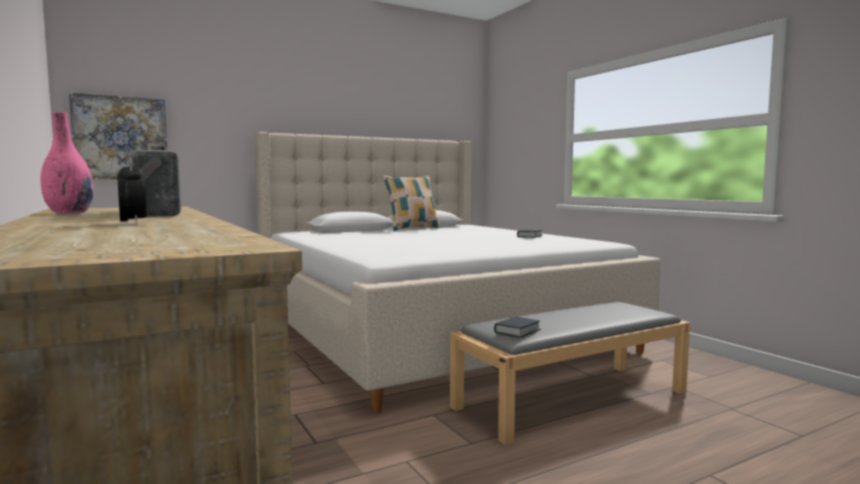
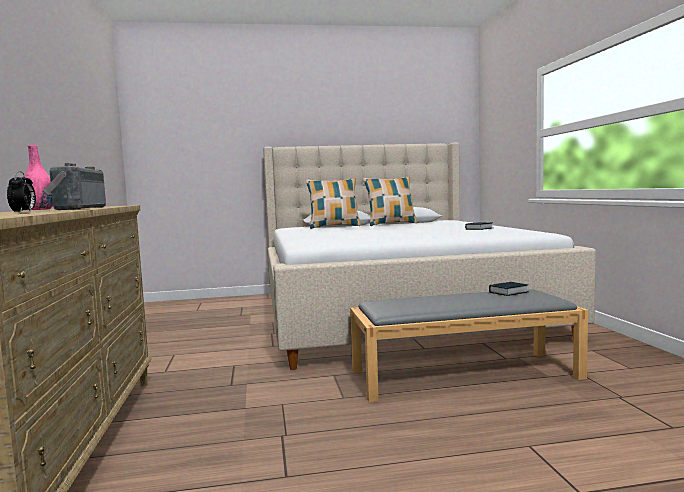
camera: 20 degrees right, 0 degrees up
picture [69,93,167,179] -> none
book [494,317,541,338] -> book moved to [489,282,529,296]
none -> pillow [306,178,361,229]

